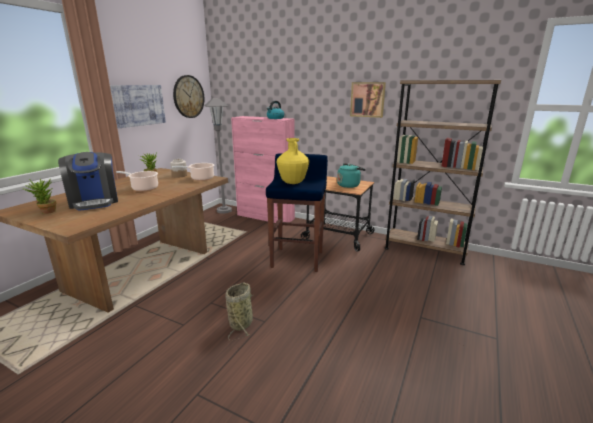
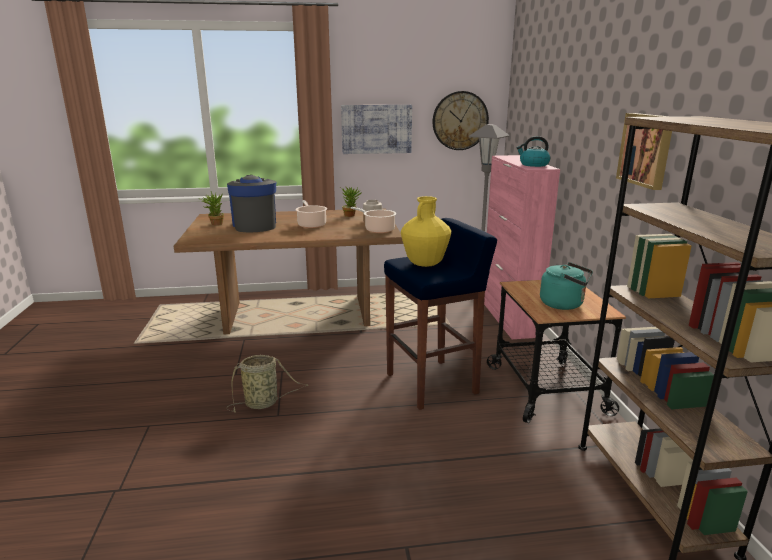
camera: 55 degrees right, 0 degrees up
coffee machine [58,152,118,211] -> coffee machine turned 135 degrees clockwise [227,175,276,232]

